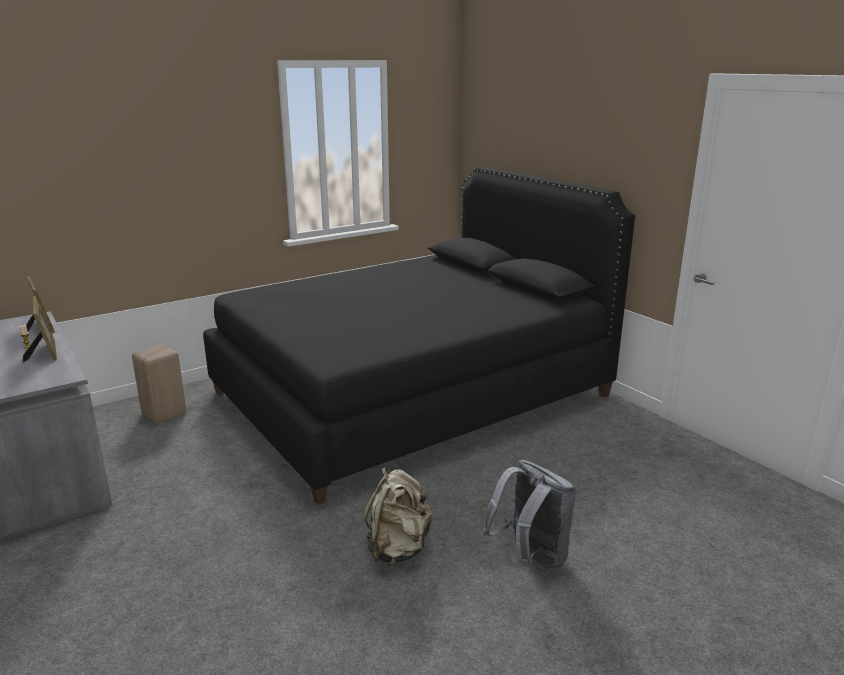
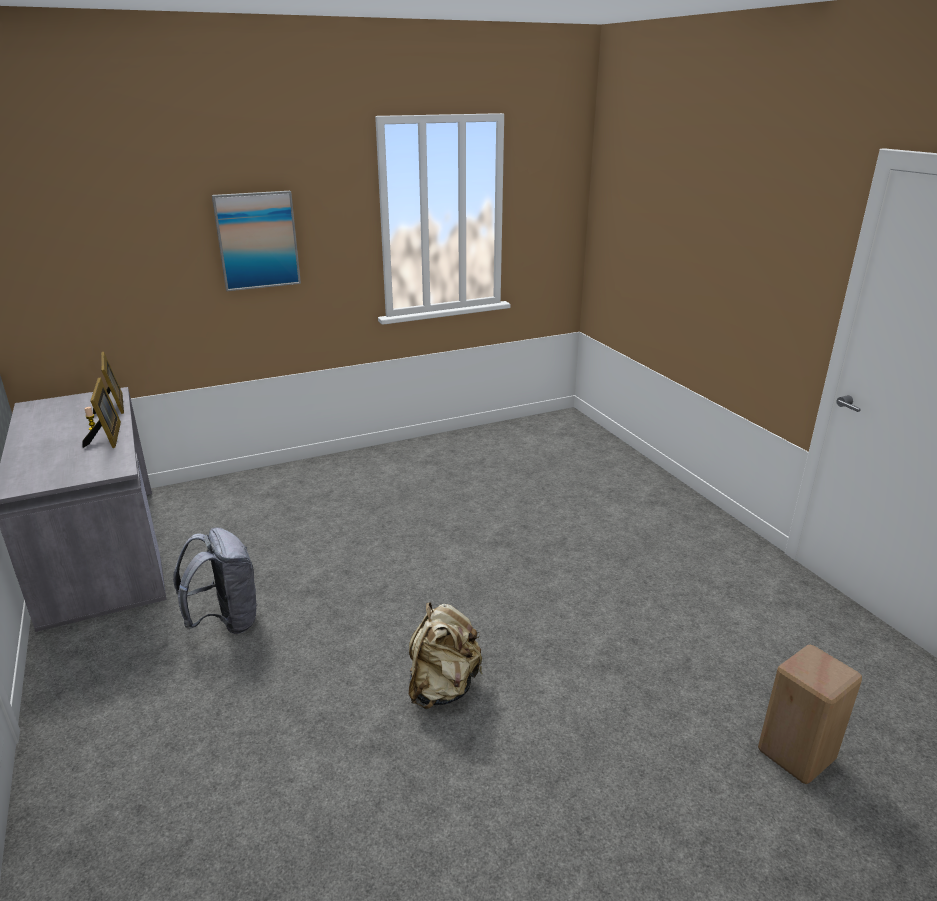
camera: 10 degrees right, 5 degrees up
beige stool [132,345,186,423] -> beige stool moved to [758,645,862,784]
black bed [203,166,635,505] -> none
grey backpack [483,460,576,569] -> grey backpack moved to [173,527,258,634]
none -> picture [212,191,301,291]

